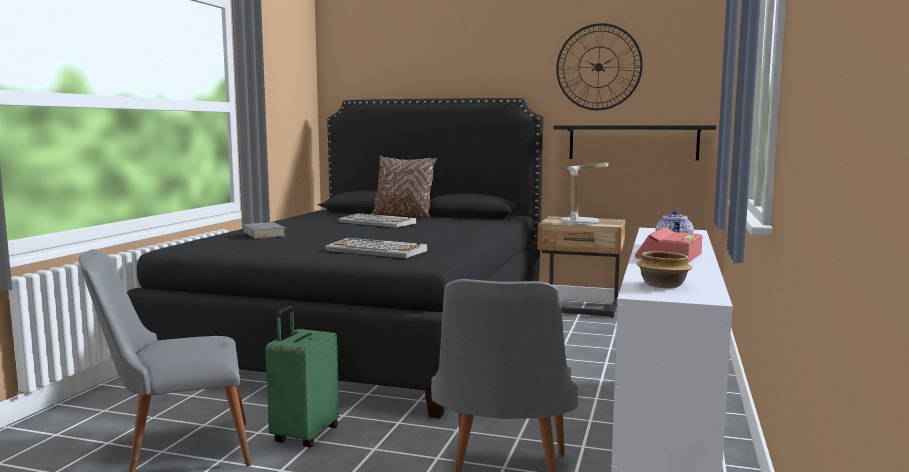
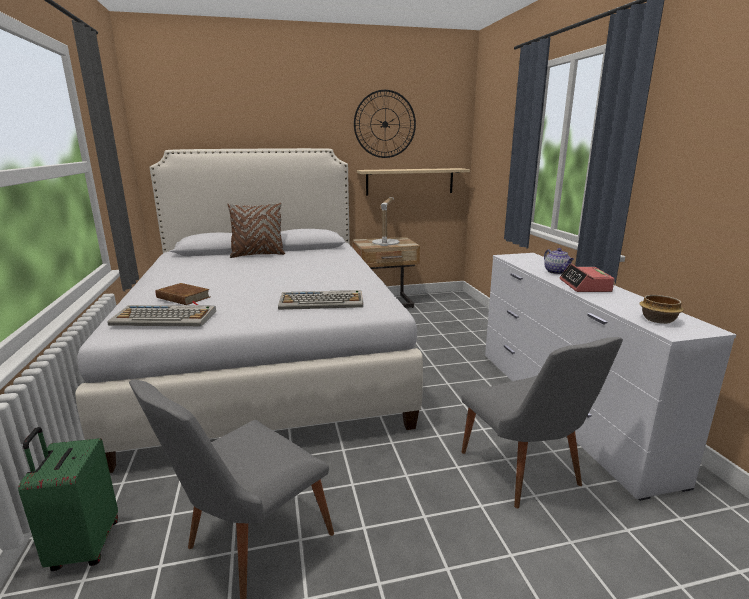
camera: 30 degrees left, 10 degrees up
black bed [127,98,543,419] -> white bed [75,148,423,473]
grey book [243,222,286,239] -> brown book [156,283,210,305]
green suitcase [265,306,339,448] -> green suitcase moved to [18,427,118,571]
keyboard [338,213,416,227] -> keyboard moved to [107,305,216,326]
black shelf [554,125,716,161] -> beige shelf [357,168,470,195]

